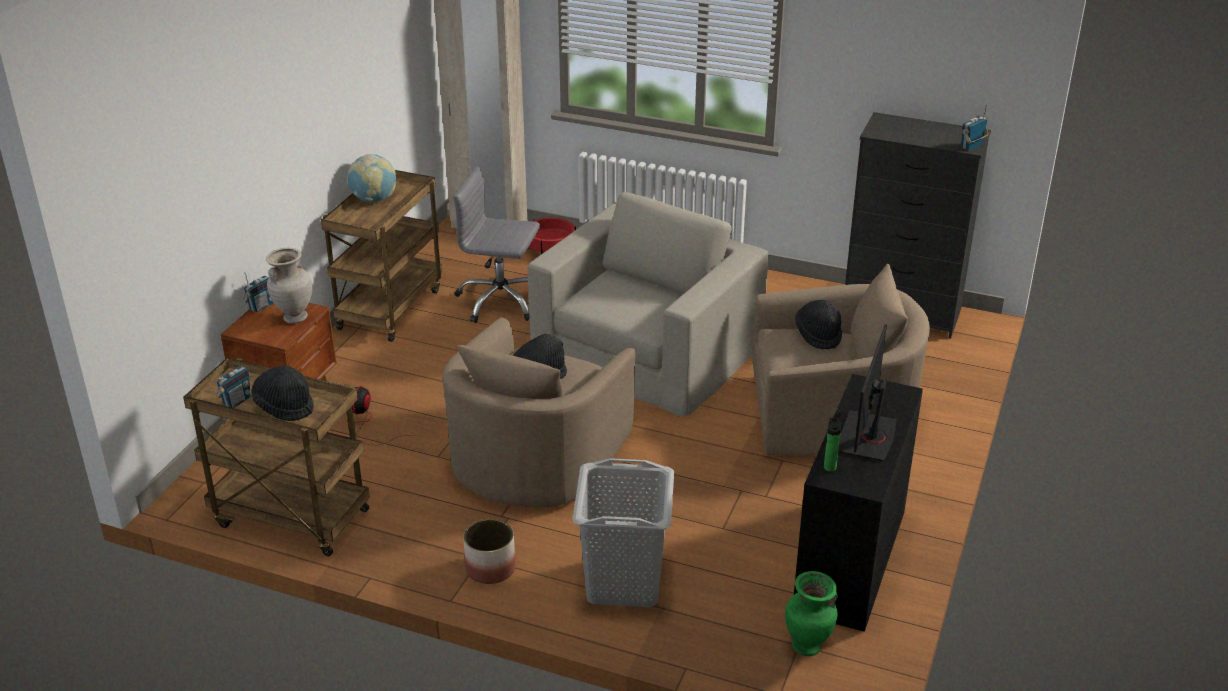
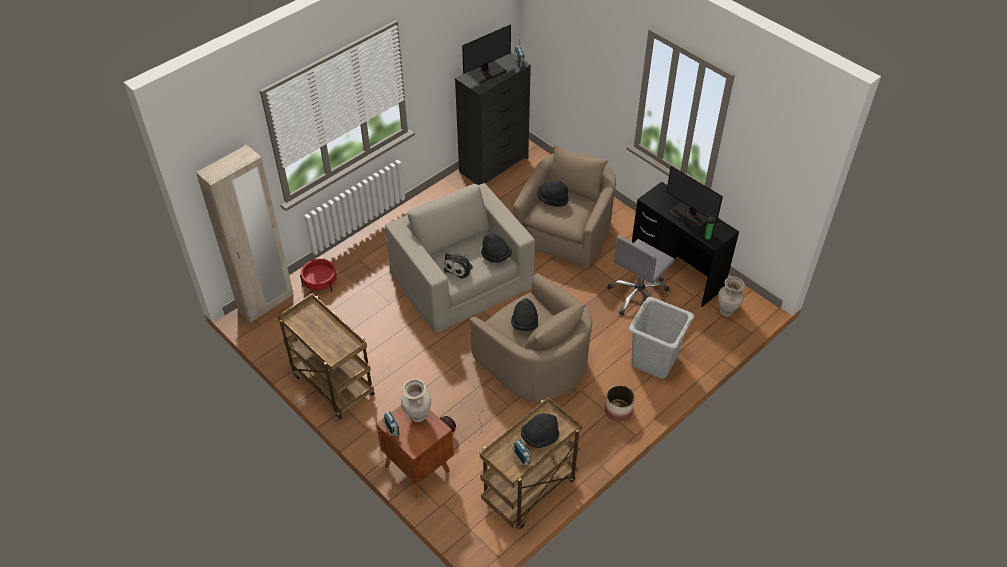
camera: 65 degrees left, 15 degrees up
globe [347,154,396,202] -> none
grey office chair [453,166,540,323] -> grey office chair moved to [607,236,675,315]
green vase [785,571,838,656] -> beige vase [718,277,745,316]
none -> plush toy [444,253,473,279]
none -> monitor [462,24,511,84]
none -> black hat [481,234,512,263]

